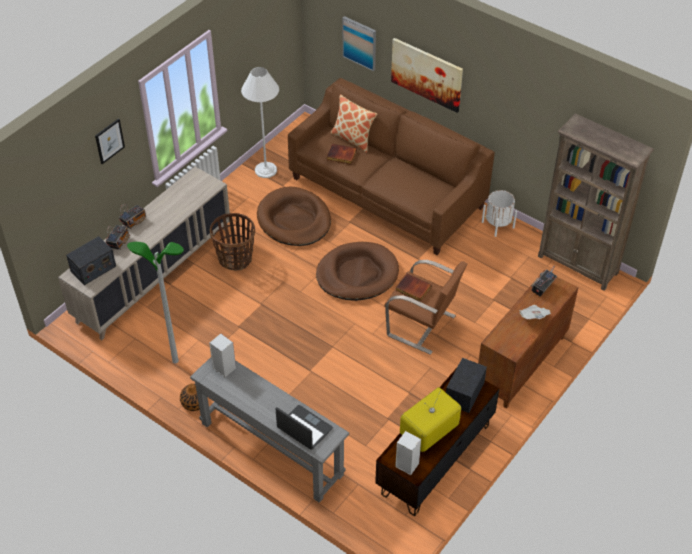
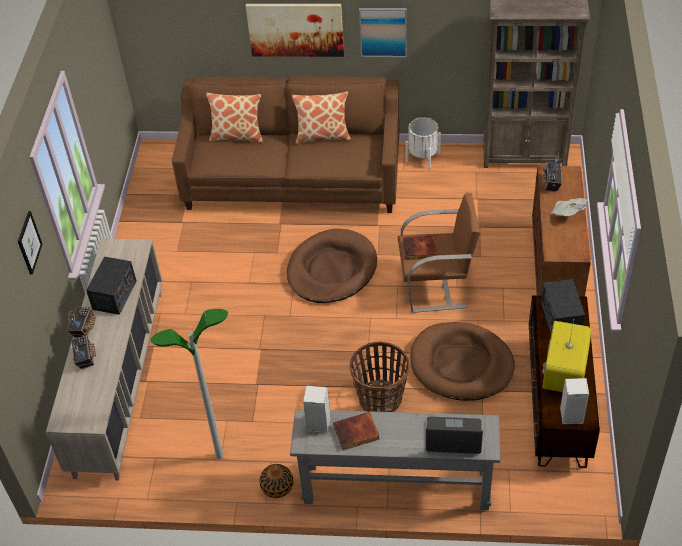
camera: 30 degrees left, 0 degrees up
radio [66,236,116,285] -> radio moved to [86,257,137,315]
basket [210,213,255,271] -> basket moved to [350,342,410,412]
white floor lamp [241,67,279,178] -> none
brown dog bed [257,187,331,246] -> brown dog bed moved to [410,322,515,401]
book [327,144,357,165] -> book moved to [333,412,380,450]
picture [342,16,376,71] -> picture moved to [359,8,407,57]
none -> pillow [292,91,351,144]

